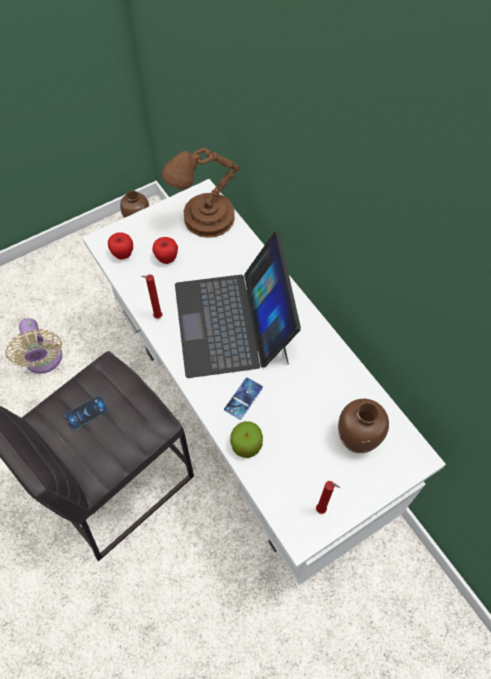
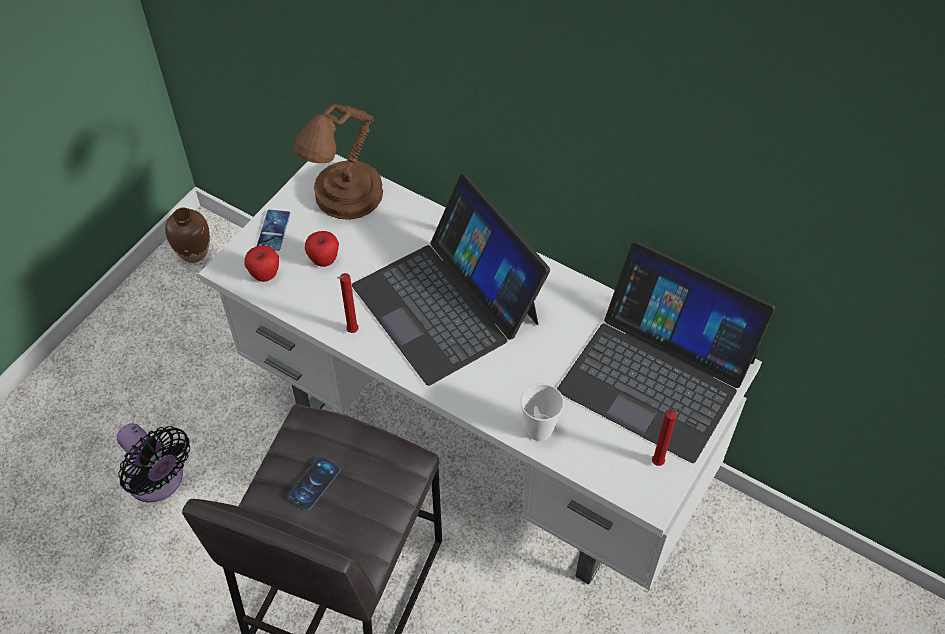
camera: 25 degrees left, 5 degrees down
beige fan [5,318,62,374] -> black fan [117,423,190,503]
phone [224,377,263,420] -> phone moved to [257,209,290,251]
apple [230,421,263,458] -> cup [521,383,564,441]
brown vase [338,399,389,453] -> laptop [557,241,775,463]

